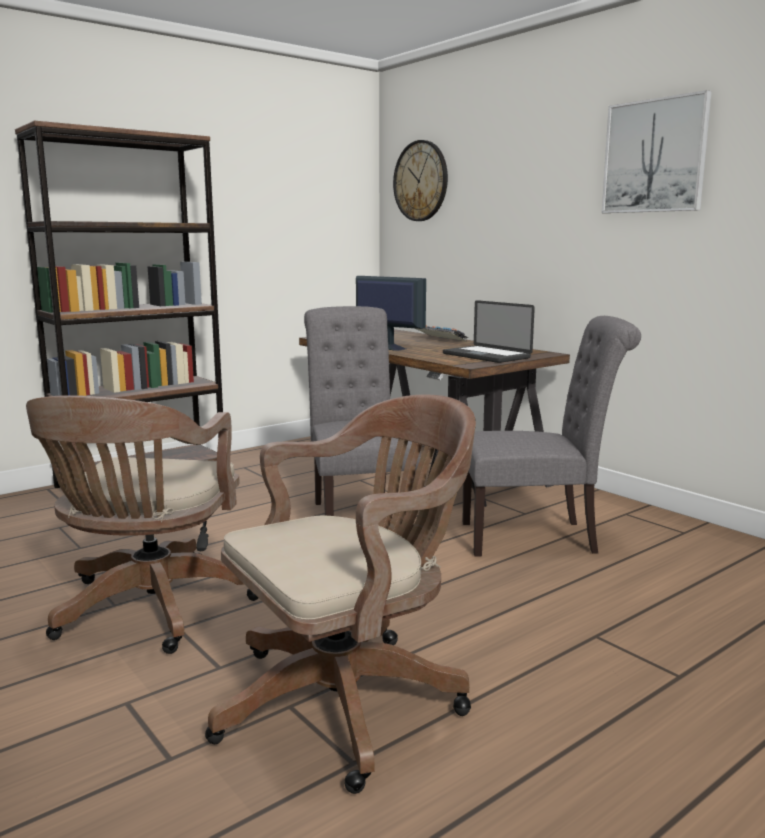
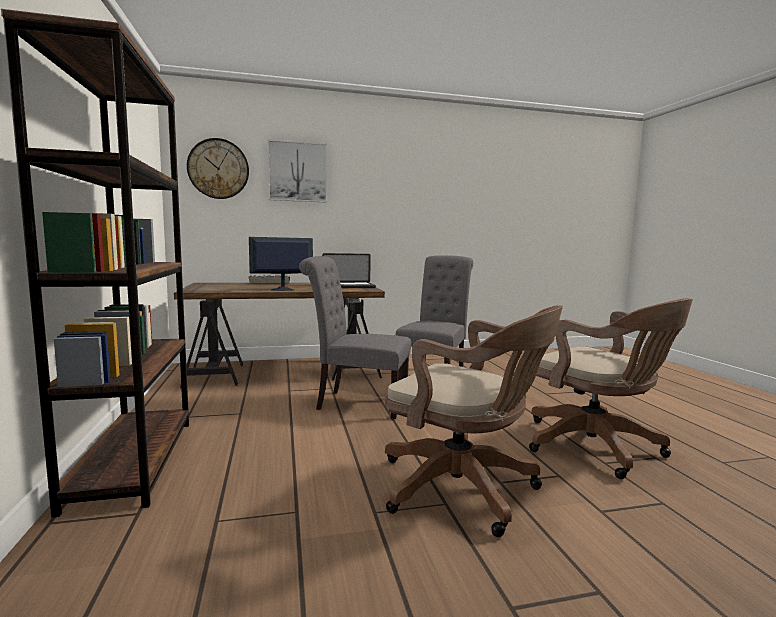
camera: 65 degrees left, 5 degrees down
brown office chair [205,394,476,794] -> brown office chair turned 150 degrees clockwise [529,298,693,479]
picture [602,90,712,213] -> picture moved to [268,140,327,202]

